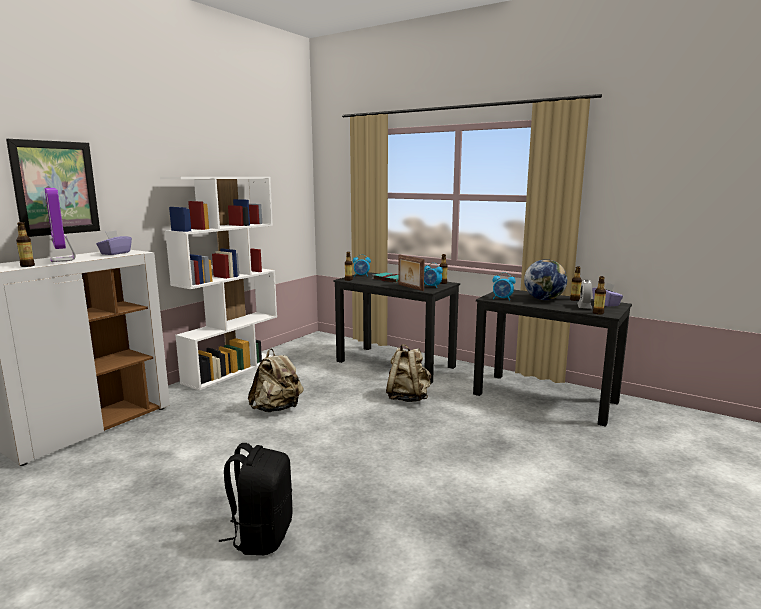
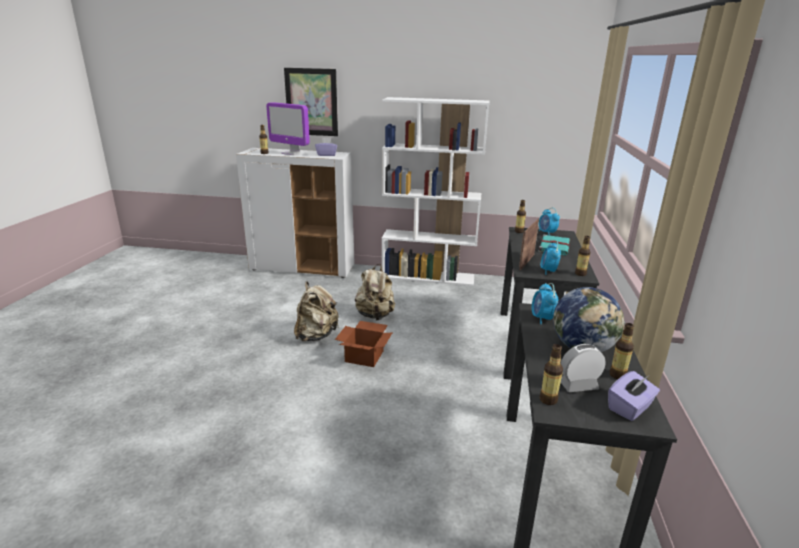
camera: 65 degrees right, 10 degrees up
monitor [45,188,76,262] -> monitor turned 90 degrees counterclockwise [266,102,310,155]
black backpack [219,443,293,555] -> none
beige backpack [386,344,431,402] -> beige backpack moved to [294,281,339,342]
none -> cardboard box [335,321,393,367]

